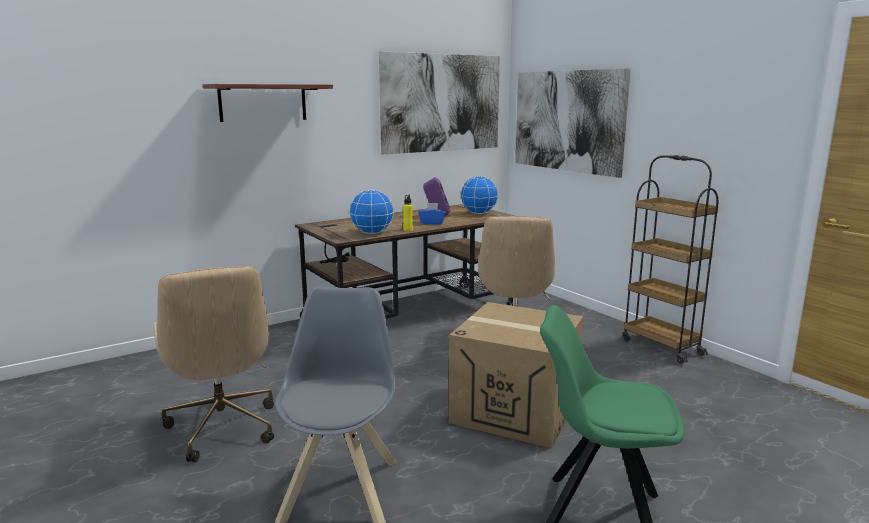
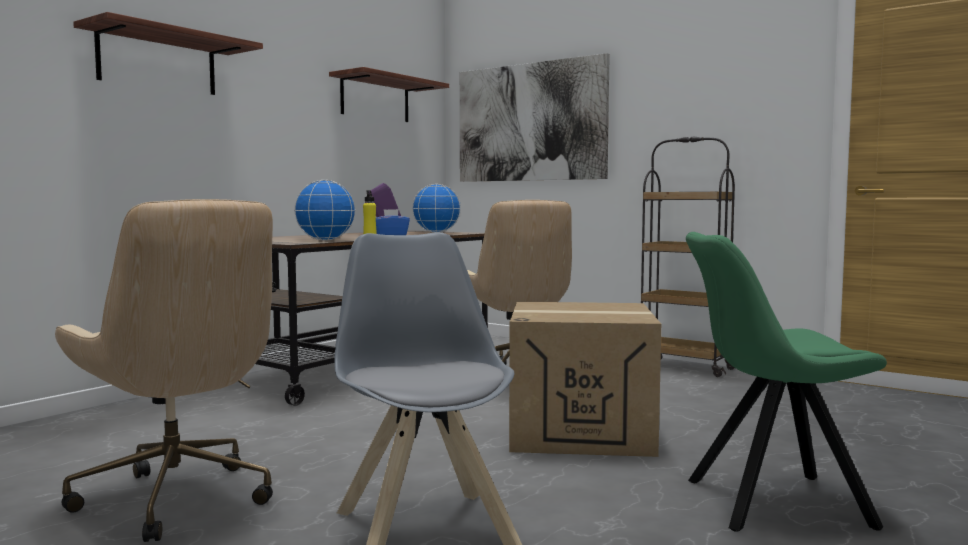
camera: 20 degrees left, 10 degrees down
picture [379,51,500,154] -> shelf [329,67,449,122]

